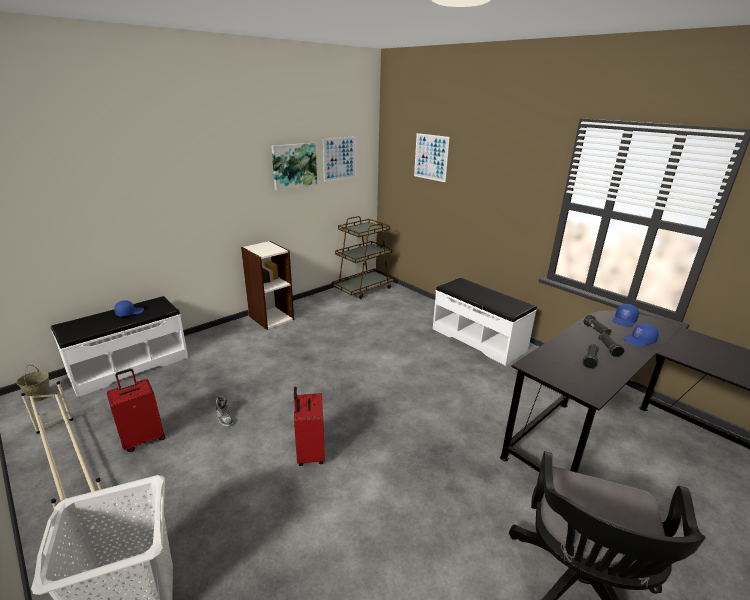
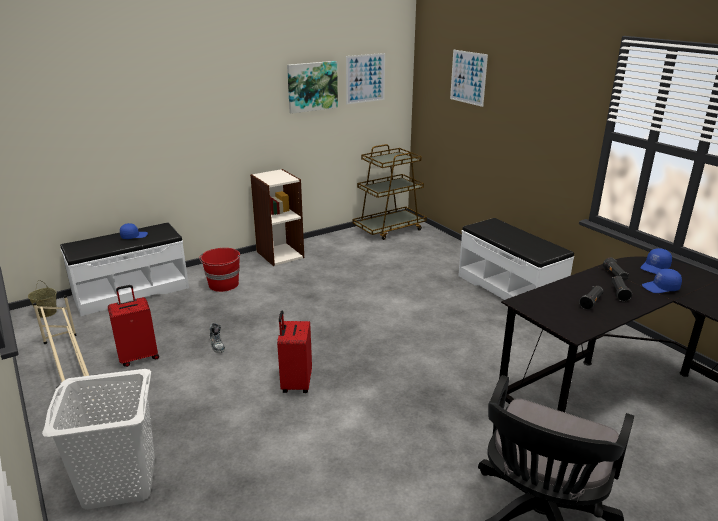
camera: 10 degrees right, 0 degrees up
none -> red bucket [199,248,240,292]

